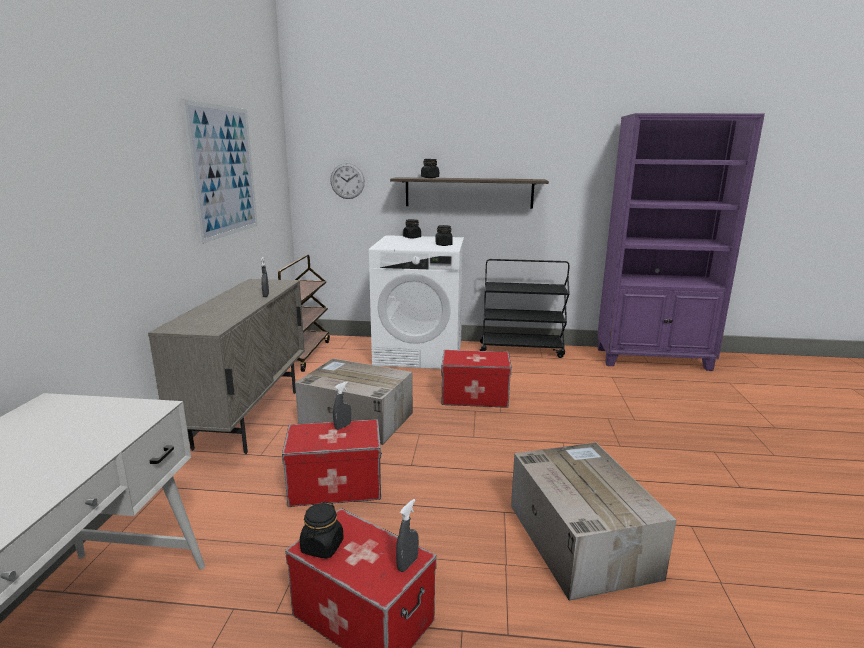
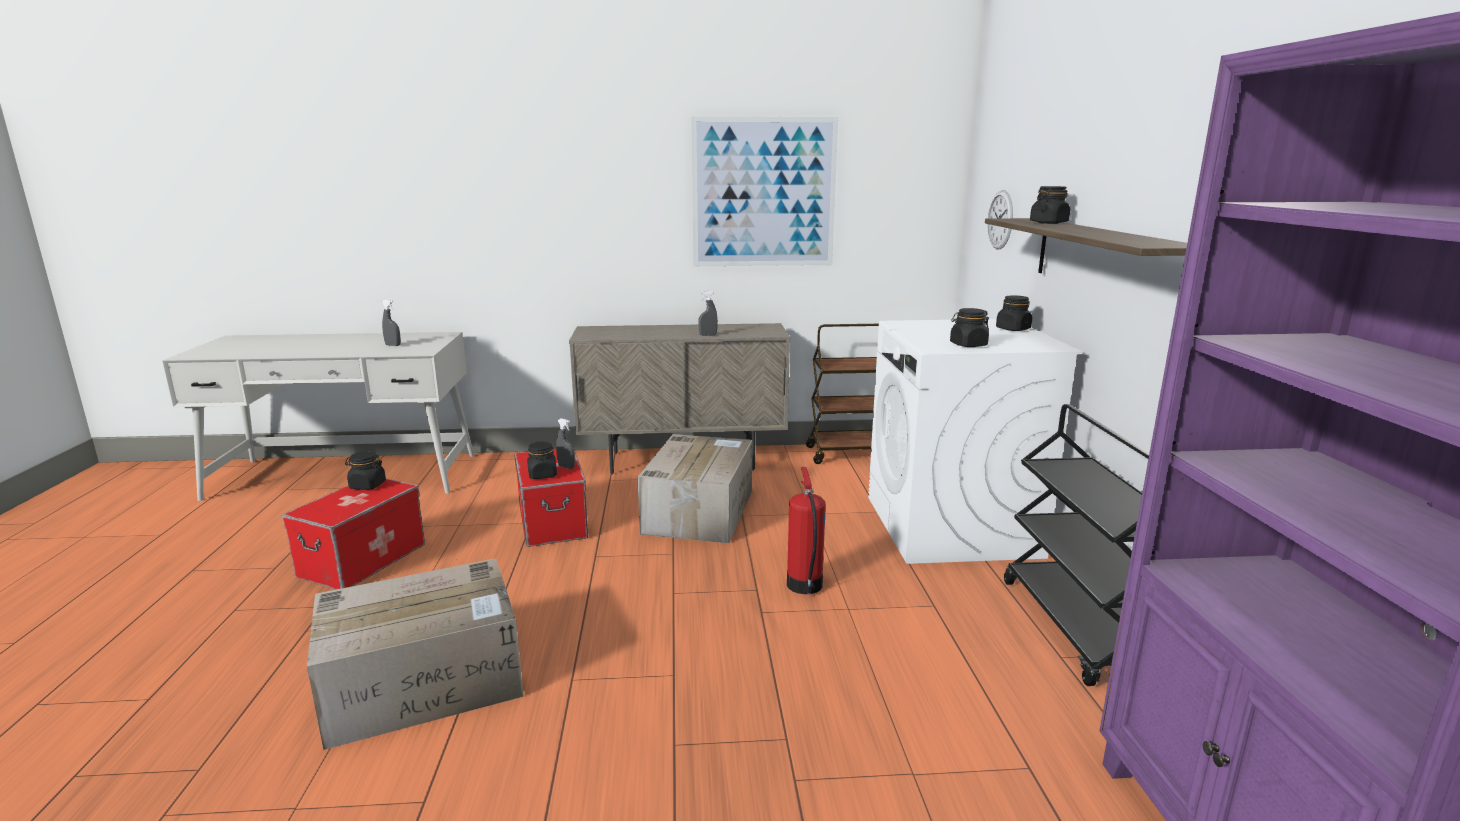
camera: 80 degrees right, 0 degrees up
grey spray bottle [396,499,419,572] -> grey spray bottle moved to [382,300,401,346]
storage box [441,350,511,408] -> fire extinguisher [787,467,826,595]
none -> black jar [527,441,557,479]

